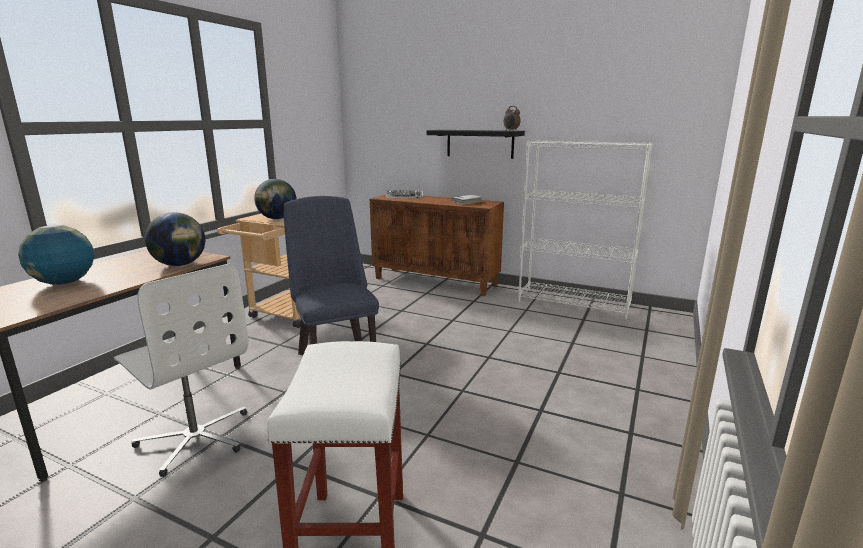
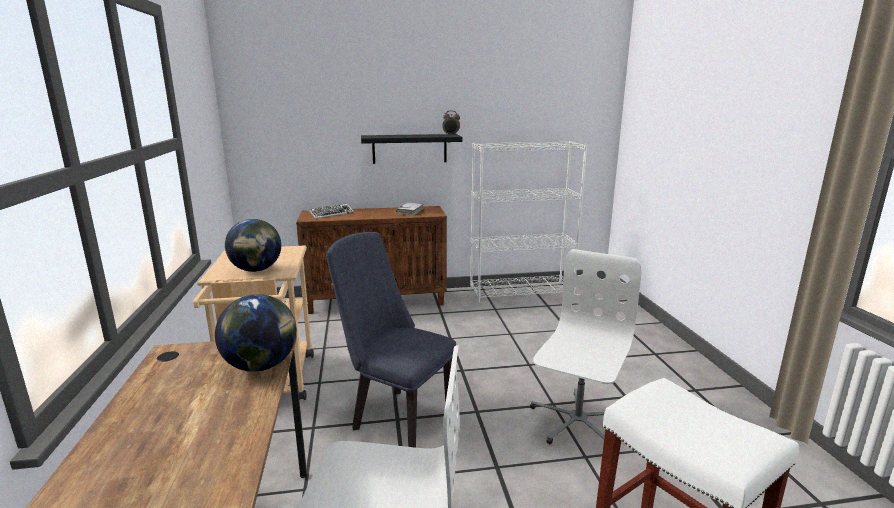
camera: 35 degrees left, 0 degrees up
globe [18,225,94,285] -> none
none -> white office chair [530,249,642,444]

